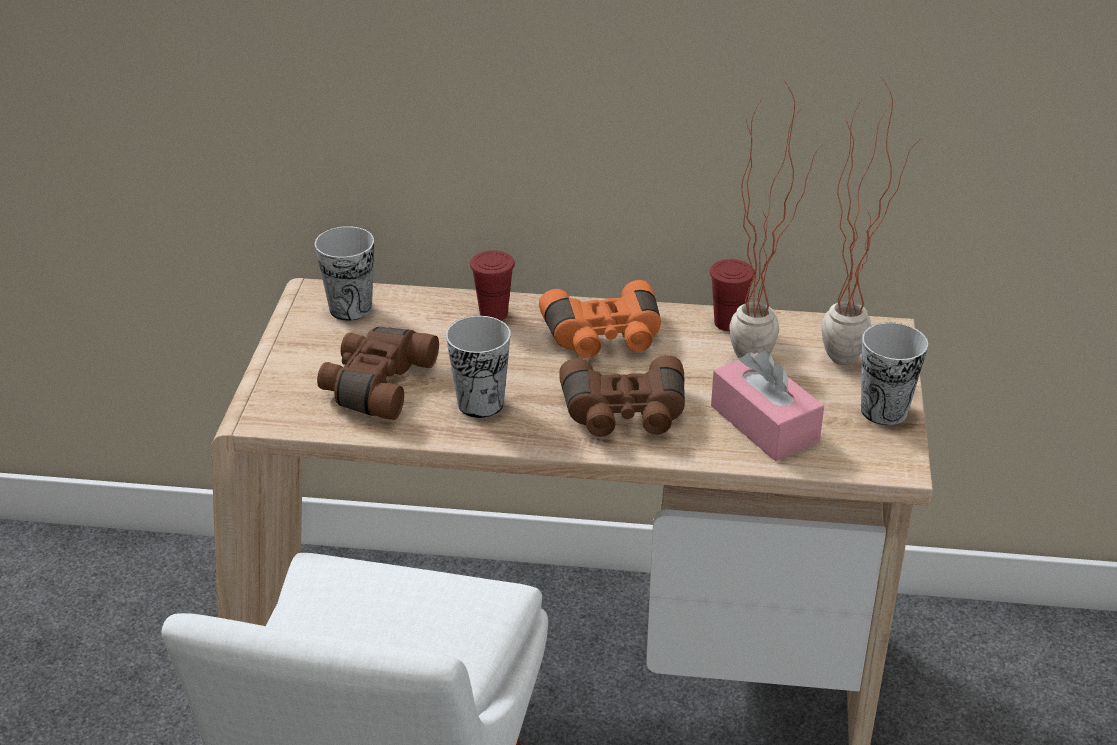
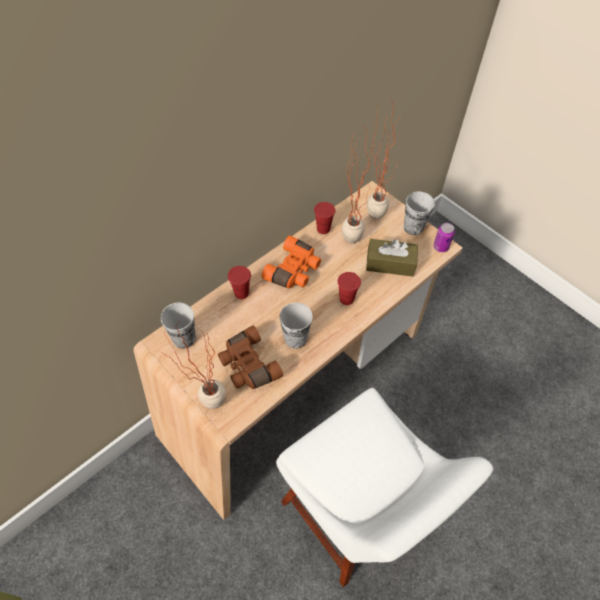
camera: 50 degrees left, 20 degrees up
brown binoculars [559,355,685,437] -> red cup [337,272,361,305]
pink tissue box [711,350,824,461] -> brown tissue box [366,239,418,277]
none -> potted plant [163,322,226,409]
none -> can [433,223,455,252]

